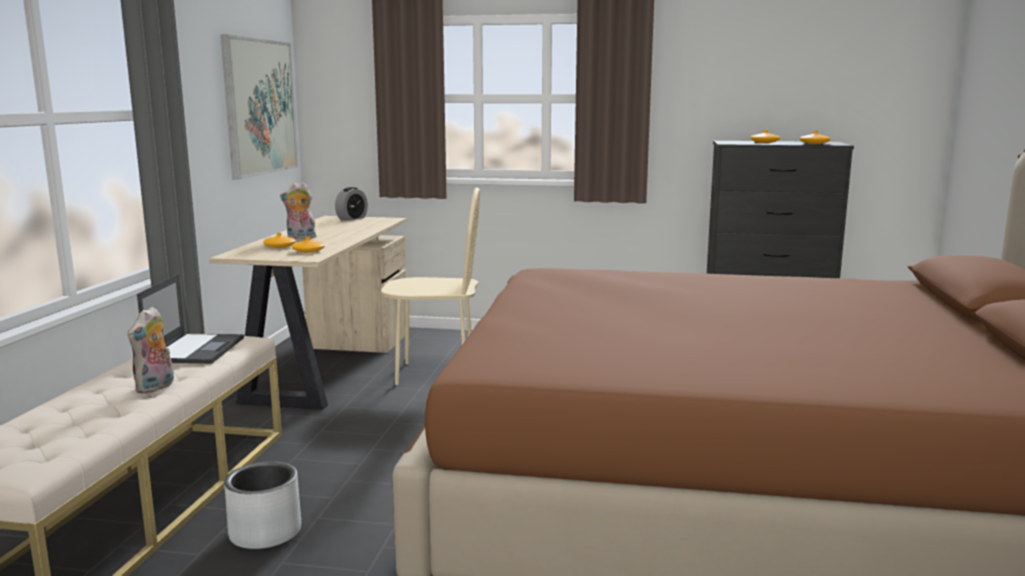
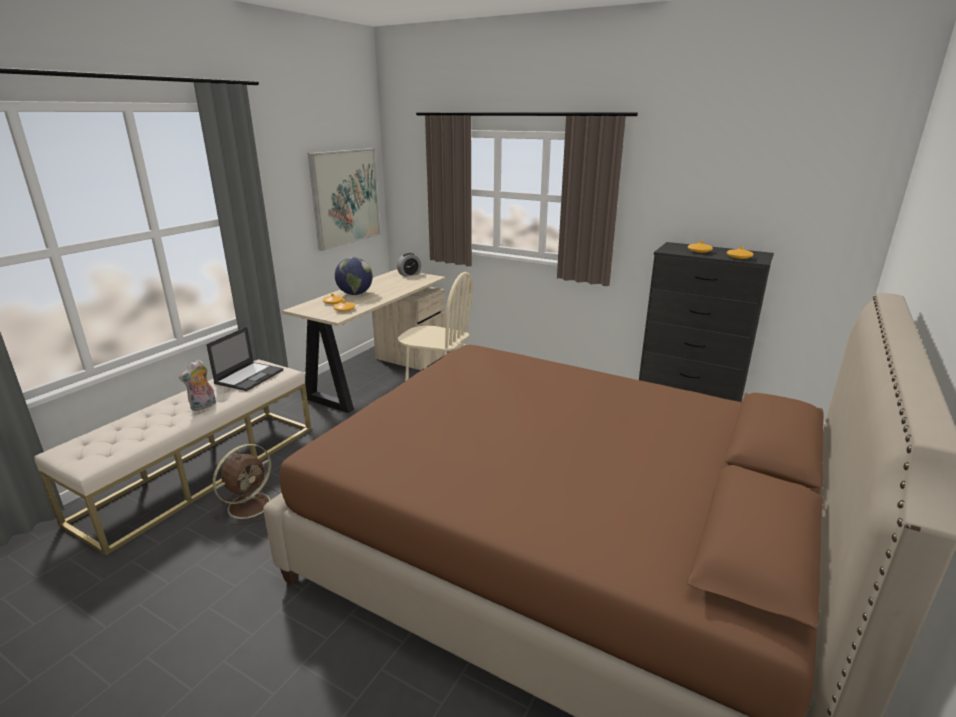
camera: 20 degrees right, 10 degrees up
grey planter [224,461,301,550] -> brown fan [213,444,279,525]
plush toy [280,183,316,239] -> globe [335,257,373,295]

